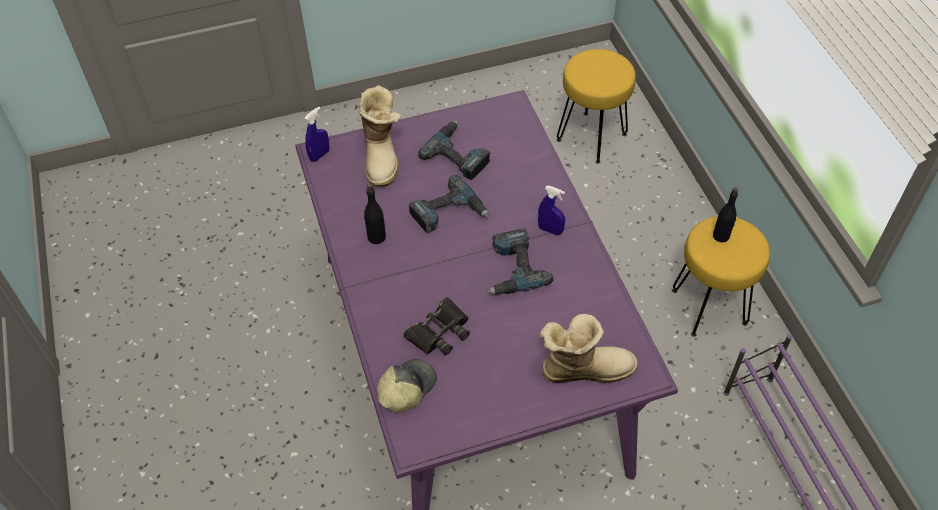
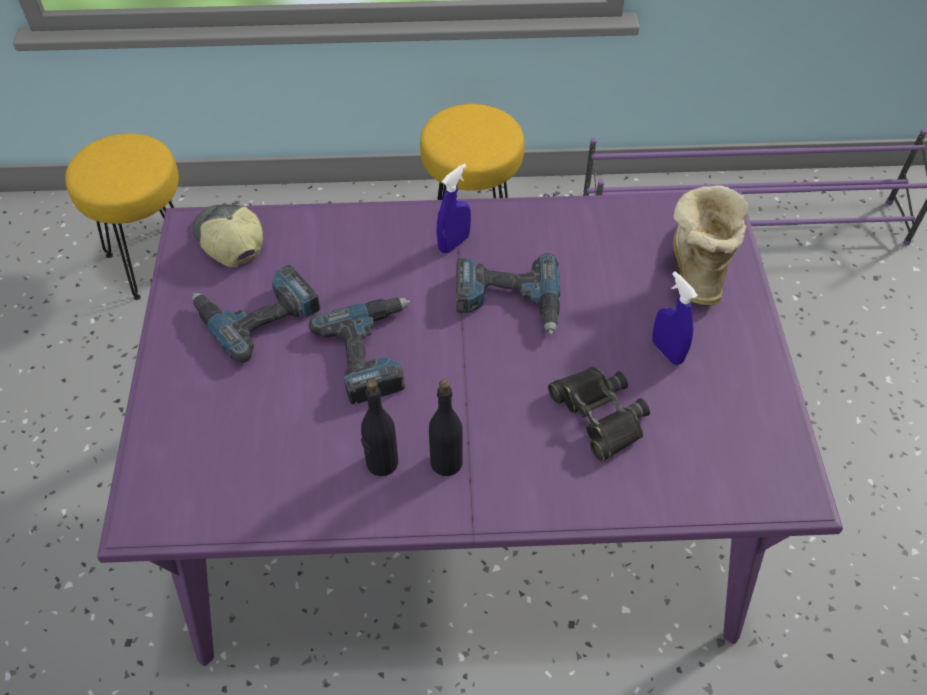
camera: 75 degrees left, 0 degrees up
blue spray bottle [305,107,329,162] -> blue spray bottle moved to [652,271,698,365]
boot [359,85,401,187] -> none
cap [377,359,437,413] -> cap moved to [192,204,263,267]
black bottle [713,187,738,243] -> black bottle moved to [429,379,463,476]

